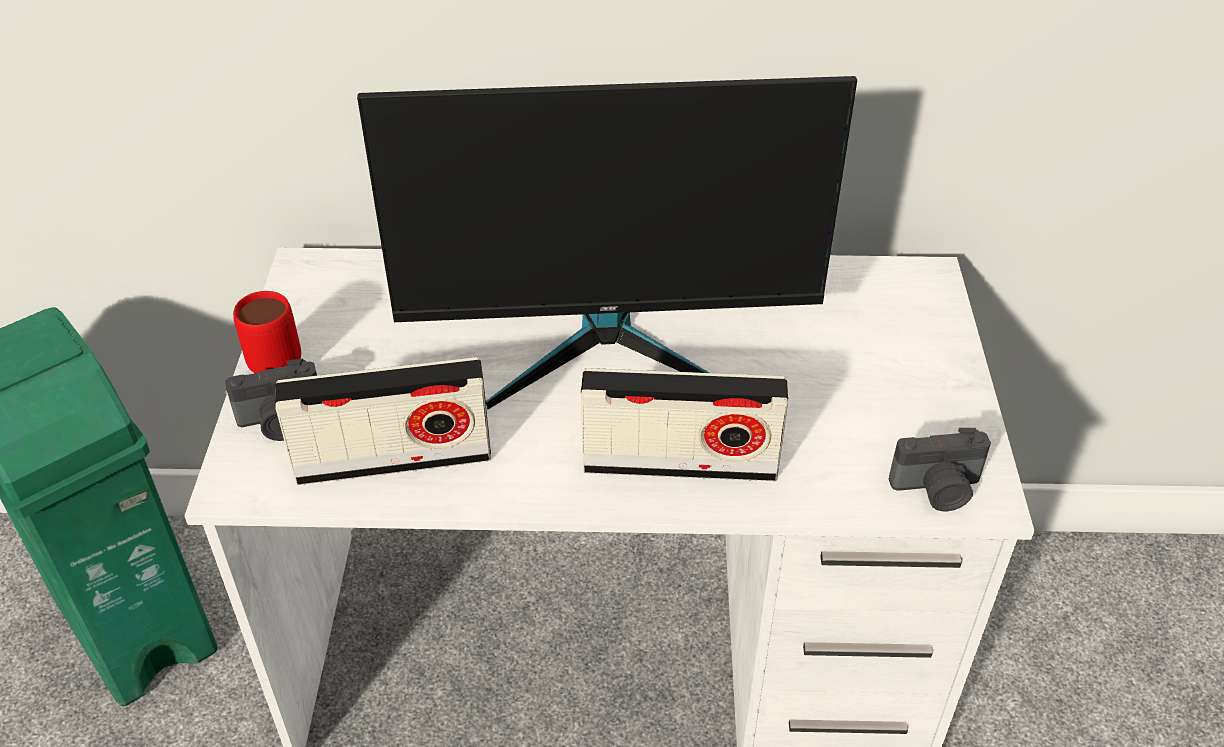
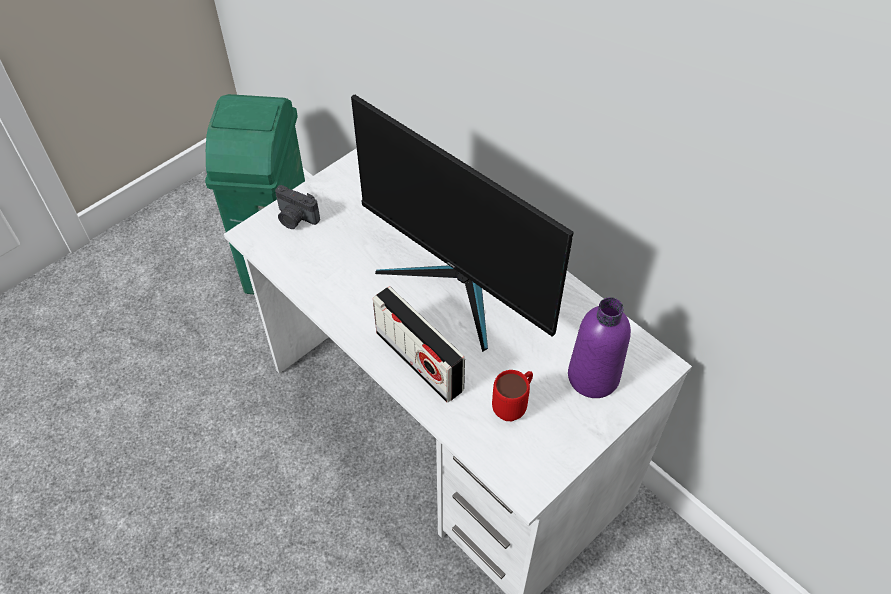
camera: 45 degrees right, 10 degrees up
red mug [233,291,301,373] -> red mug moved to [492,370,533,421]
radio [275,357,491,485] -> none
camera [889,428,991,511] -> none
none -> purple bottle [568,297,631,398]

